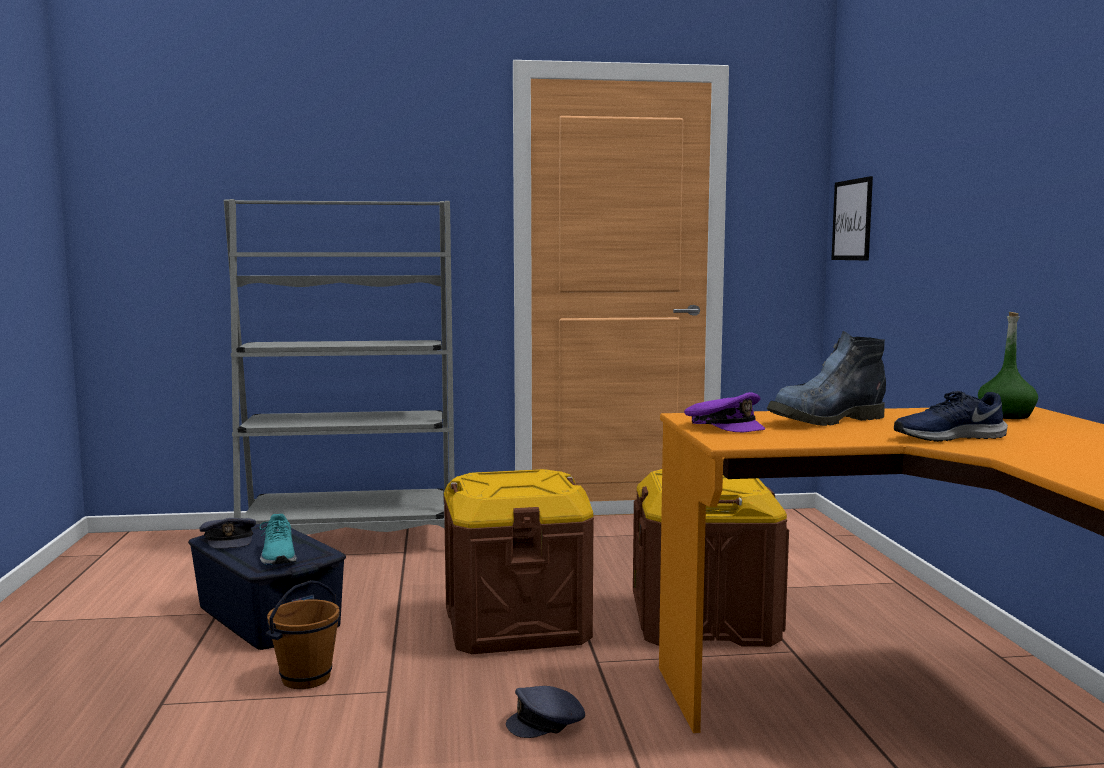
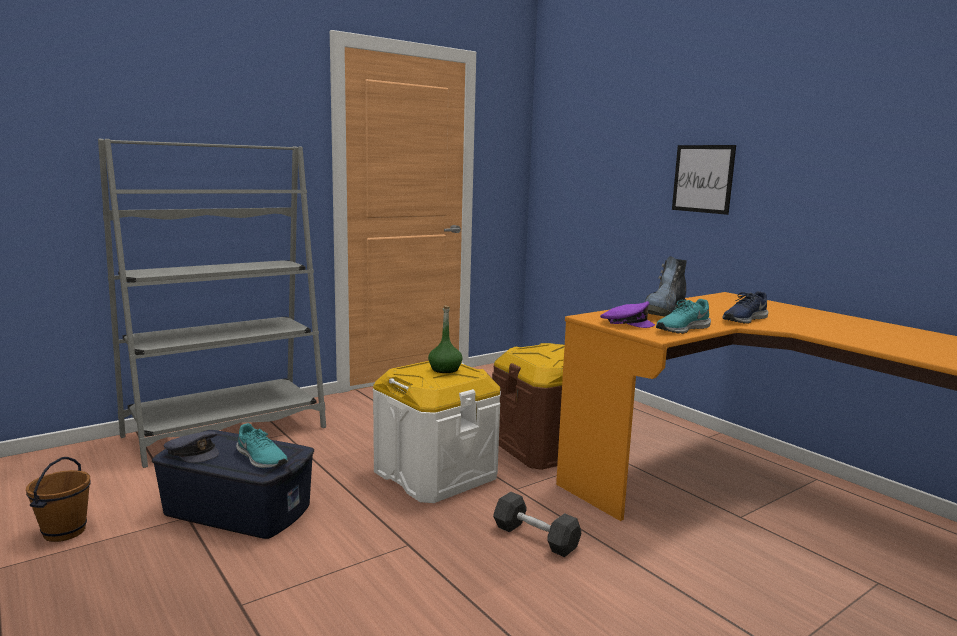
camera: 30 degrees left, 5 degrees up
brown bucket [266,580,341,689] -> brown bucket moved to [26,457,91,542]
brown storage box [444,469,594,654] -> white storage box [373,361,501,503]
grey cap [506,686,585,738] -> grey dumbbell [493,492,581,557]
picture [831,176,873,260] -> picture moved to [672,145,736,215]
green bottle [978,312,1038,419] -> green bottle moved to [428,305,463,373]
none -> turquoise shoe [656,299,711,334]

